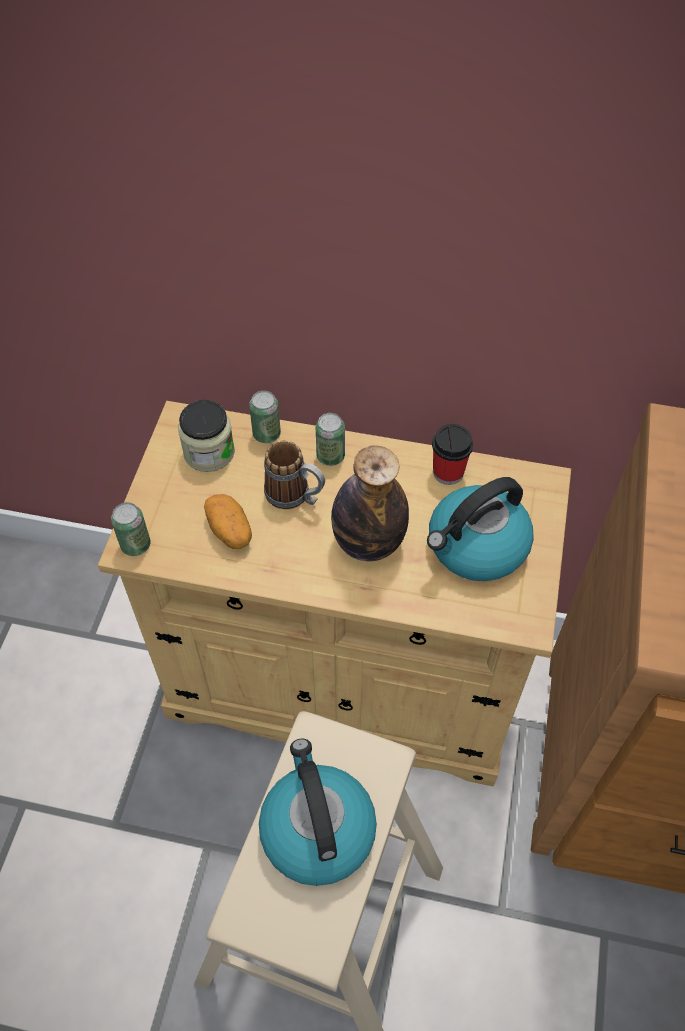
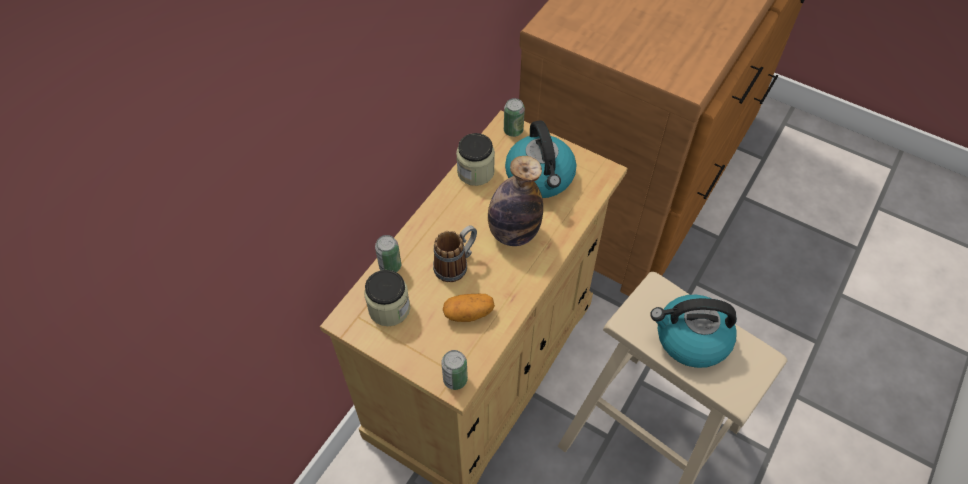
camera: 70 degrees left, 0 degrees up
can [316,413,345,466] -> can moved to [504,98,525,137]
cup [432,424,473,485] -> jar [456,133,495,186]

